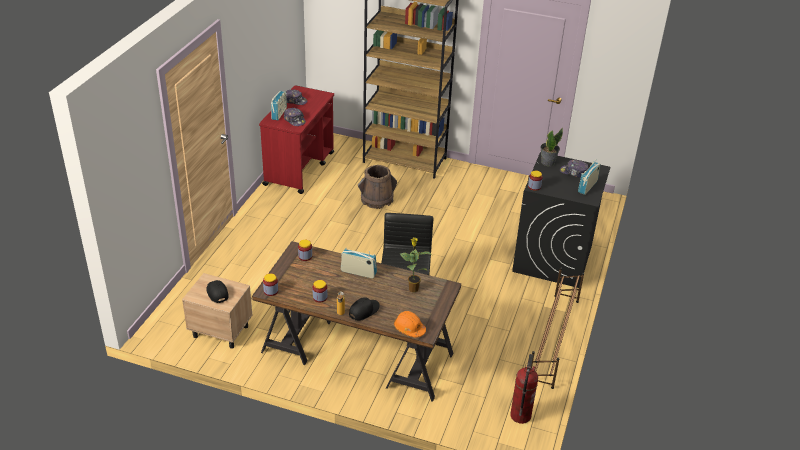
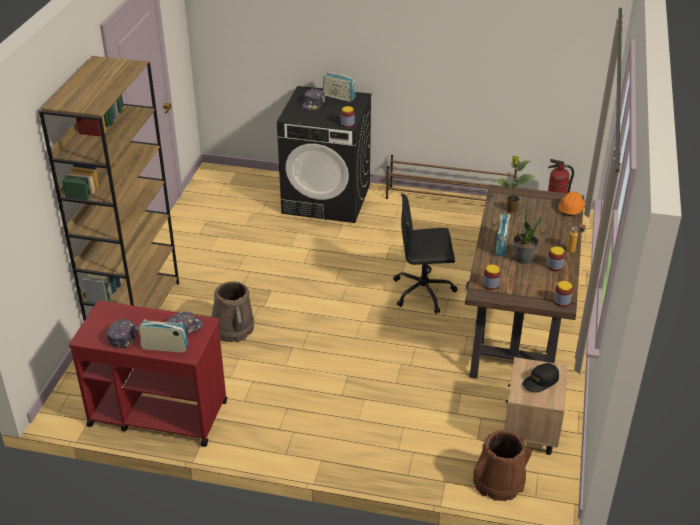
camera: 95 degrees left, 0 degrees up
black cap [349,297,380,321] -> none
potted plant [541,128,563,166] -> potted plant moved to [513,209,542,264]
none -> brown bucket [473,430,532,501]

